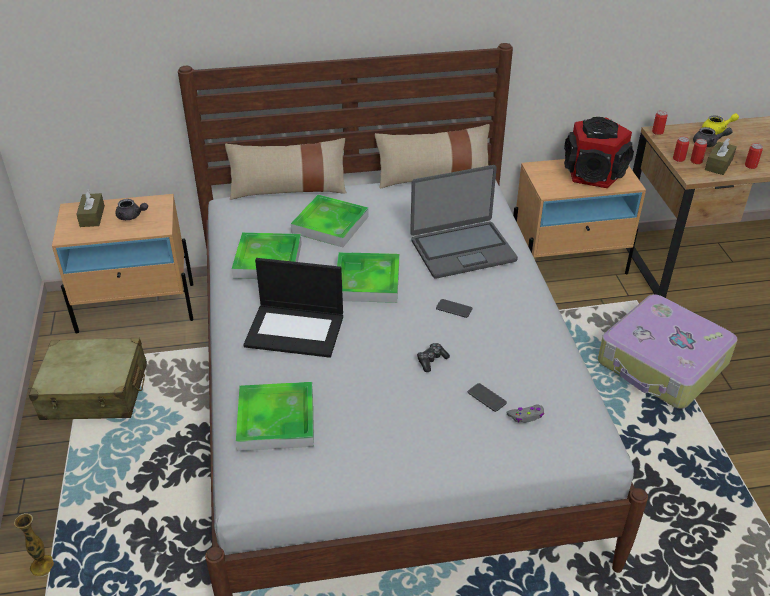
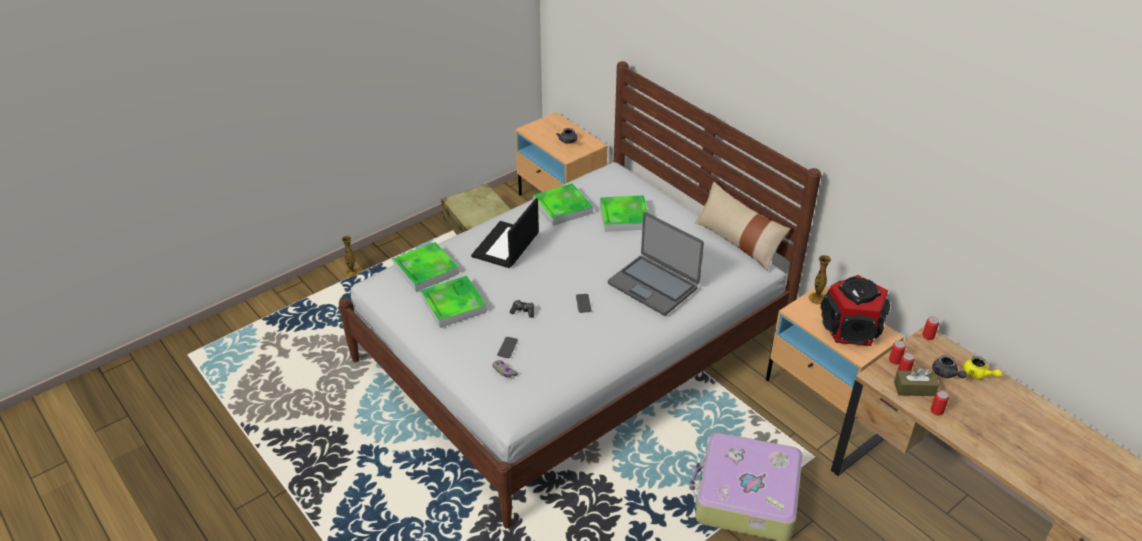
camera: 60 degrees right, 0 degrees up
brown tissue box [76,189,105,227] -> none
beige pillow [225,138,347,200] -> none
laptop [243,258,343,358] -> laptop turned 45 degrees clockwise [471,198,539,268]
tray [337,252,399,303] -> tray moved to [421,275,487,328]
none -> vase [809,255,831,305]

